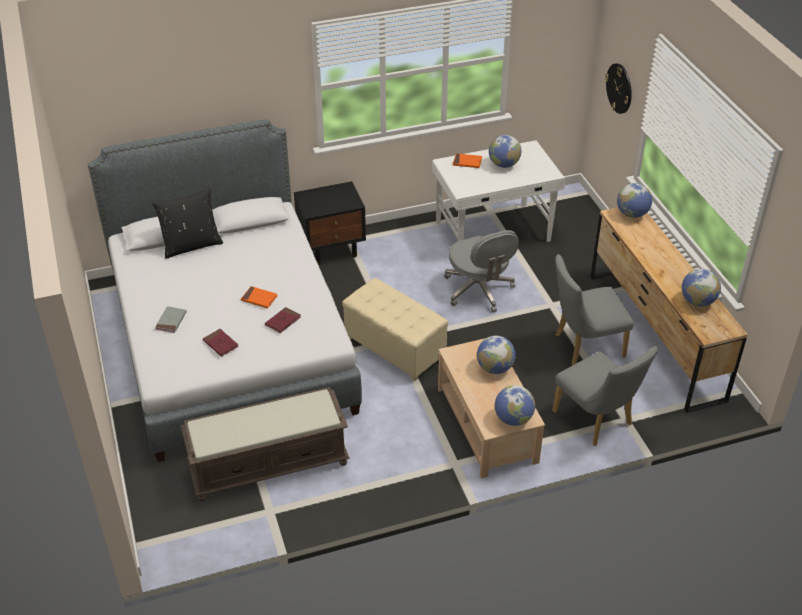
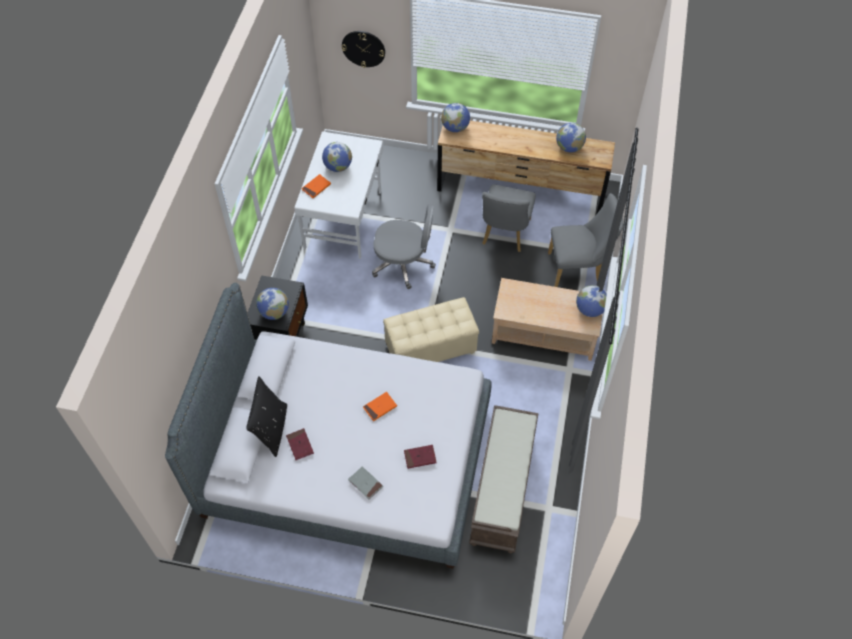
camera: 60 degrees left, 15 degrees up
red book [265,307,301,333] -> red book moved to [286,428,314,460]
globe [477,335,515,374] -> globe moved to [256,288,289,320]

